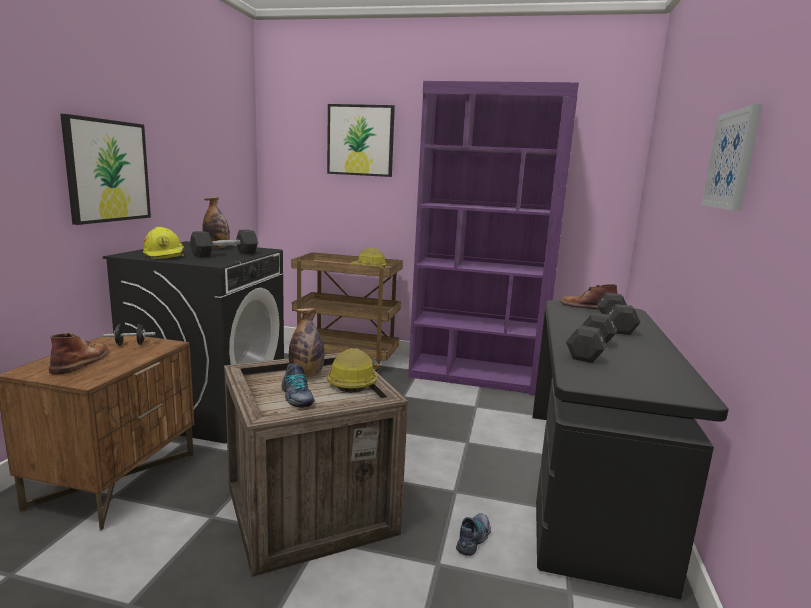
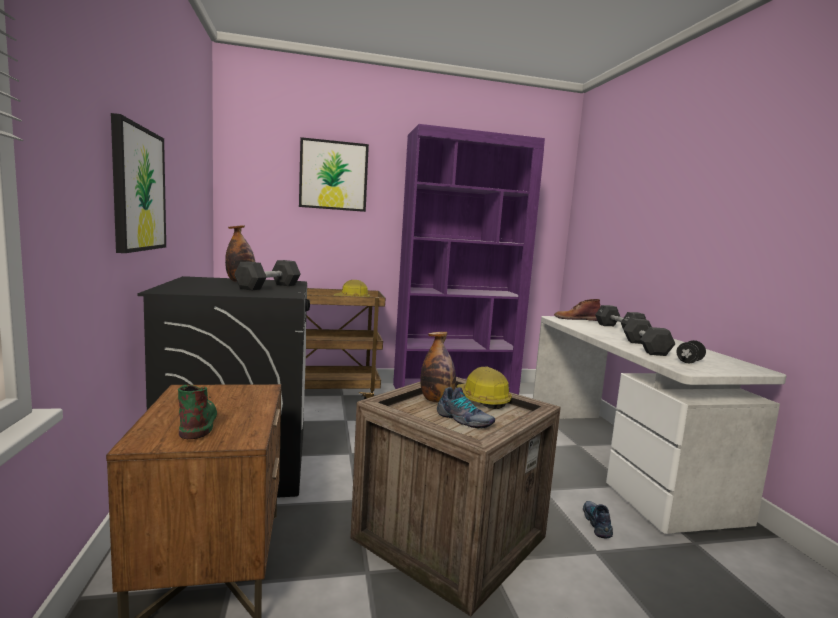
camera: 25 degrees left, 5 degrees down
brown boot [49,332,108,375] -> green boot [178,385,217,439]
black dumbbell [103,323,155,346] -> black dumbbell moved to [676,340,706,363]
yellow hard hat [143,227,185,259] -> none
black desk [532,300,729,599] -> white desk [533,316,786,534]
picture [702,104,762,211] -> none

